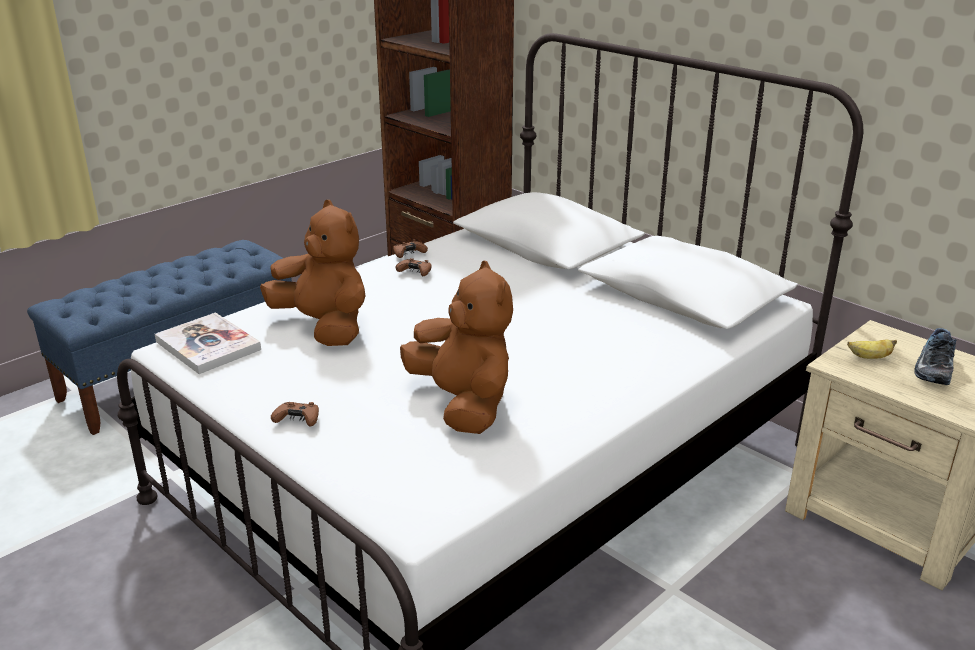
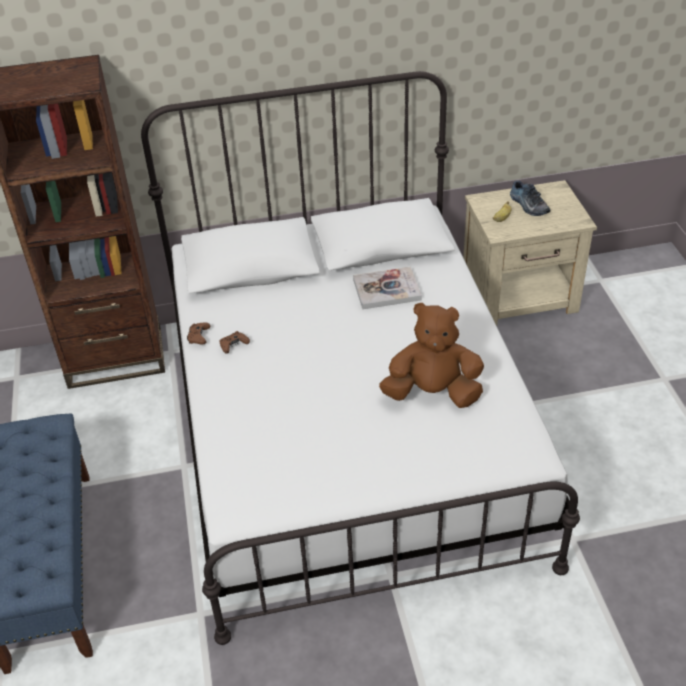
camera: 55 degrees left, 15 degrees up
book [155,312,261,374] -> book moved to [353,267,422,309]
brown plush toy [260,200,365,346] -> none
brown game controller [271,402,319,427] -> none

